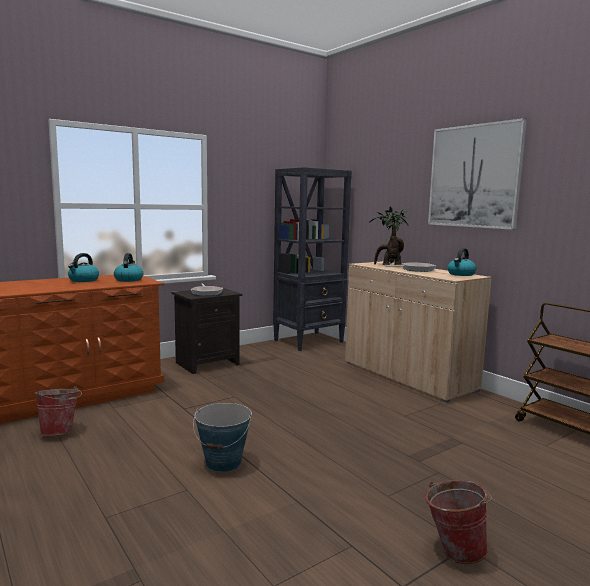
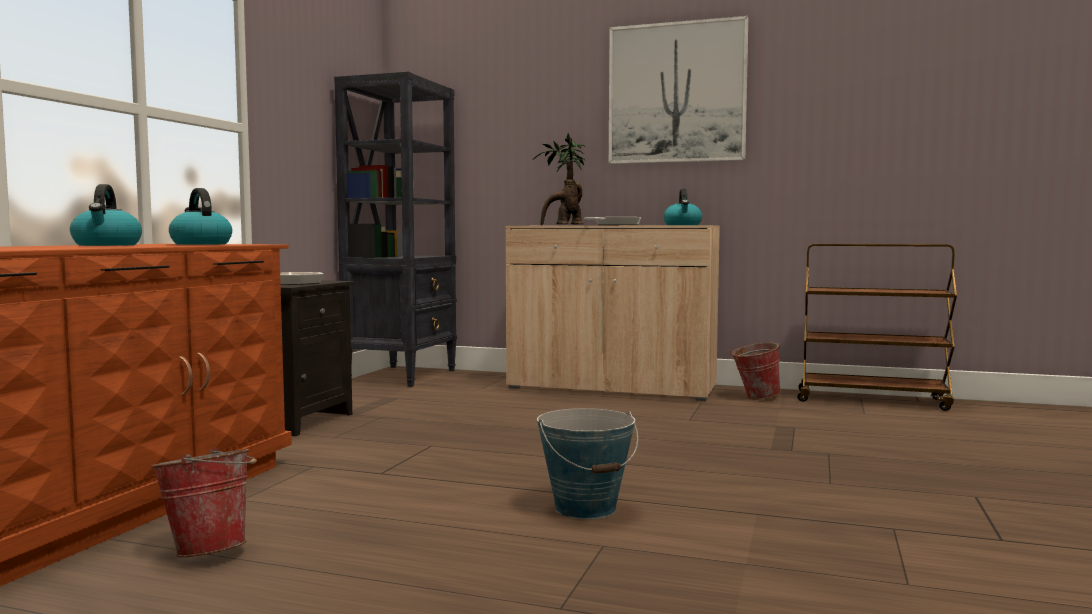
camera: 35 degrees left, 5 degrees down
bucket [425,480,492,564] -> bucket moved to [729,342,781,400]

